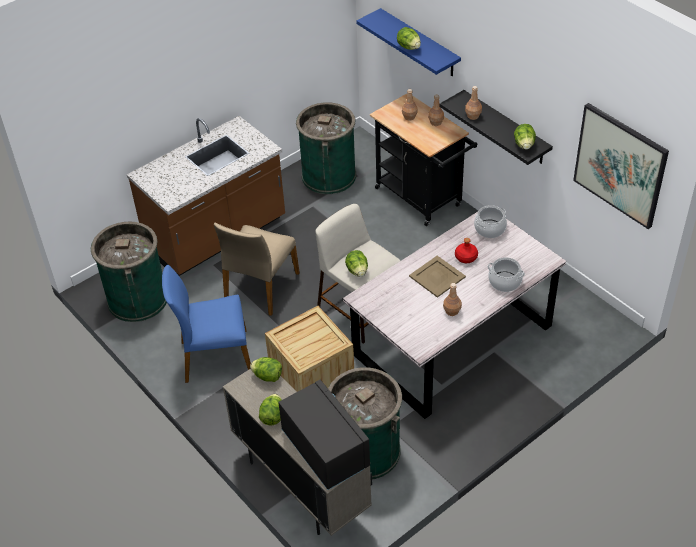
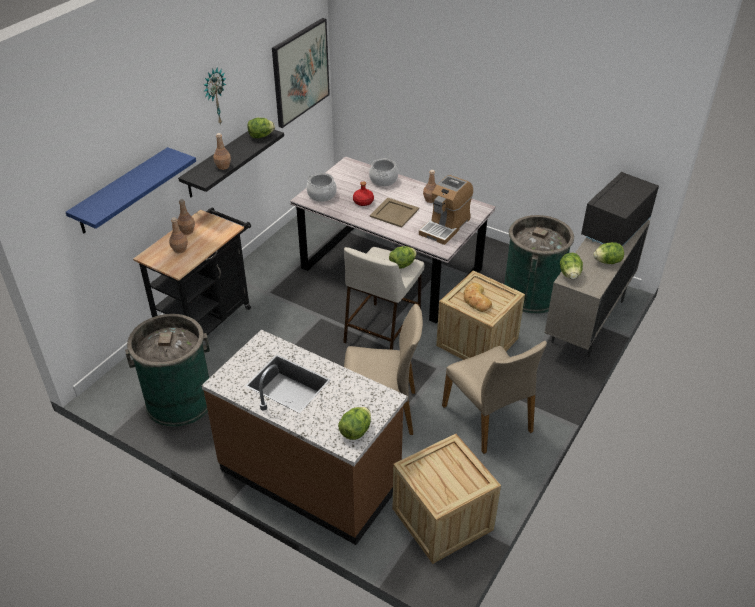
camera: 110 degrees left, 5 degrees down
green trash can [91,221,167,322] -> crate [393,434,501,564]
blue chair [162,265,251,383] -> beige chair [442,341,547,454]
lettuce [397,27,421,50] -> lettuce moved to [338,407,371,440]
none -> wall clock [203,67,226,125]
none -> coffee machine [419,175,473,245]
none -> bread [464,283,492,312]

